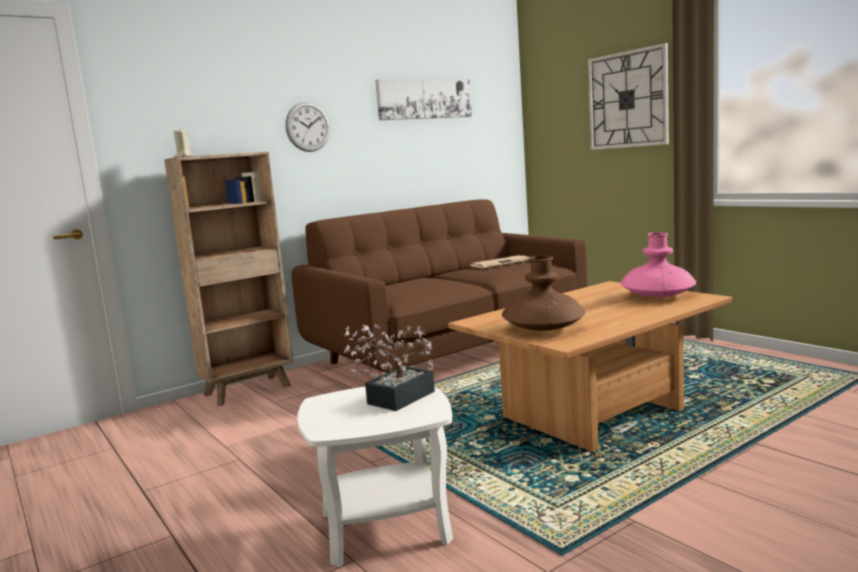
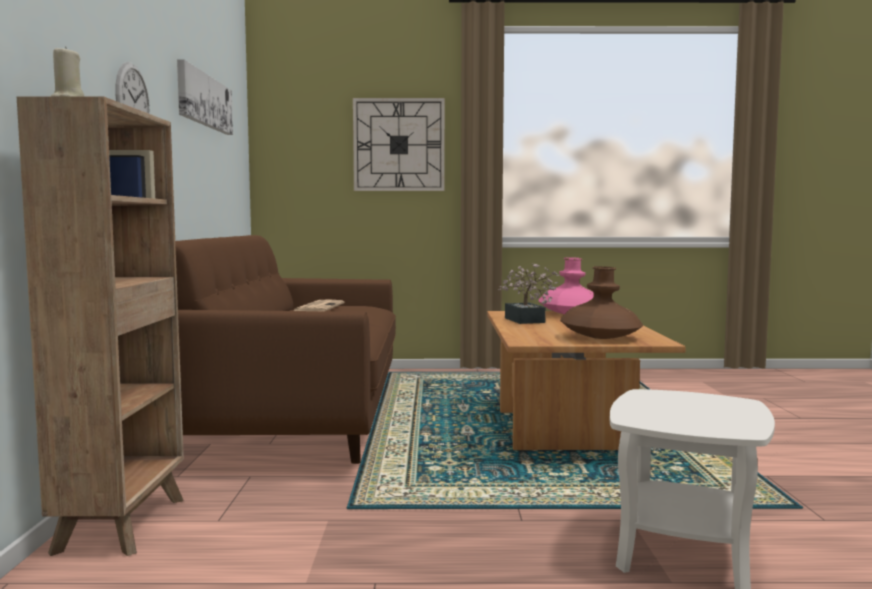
camera: 55 degrees left, 5 degrees down
potted plant [343,324,435,411] -> potted plant moved to [498,263,559,324]

